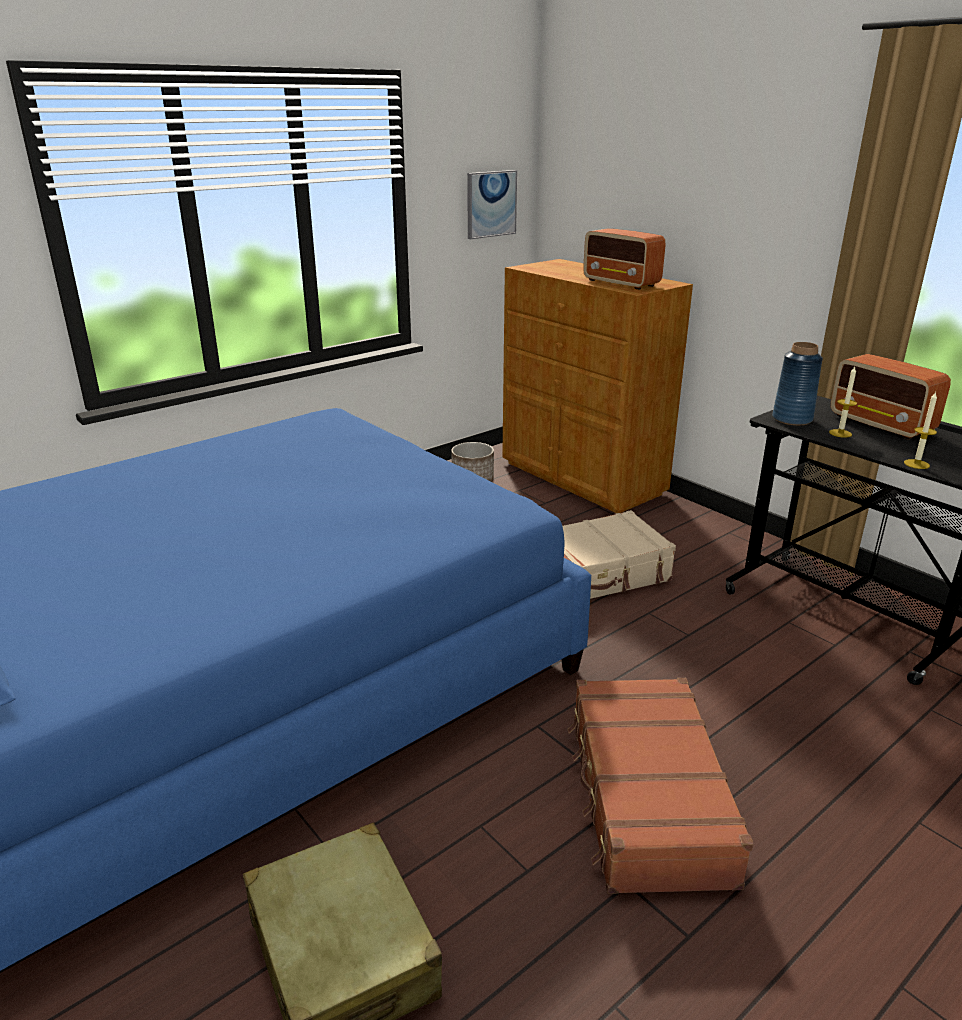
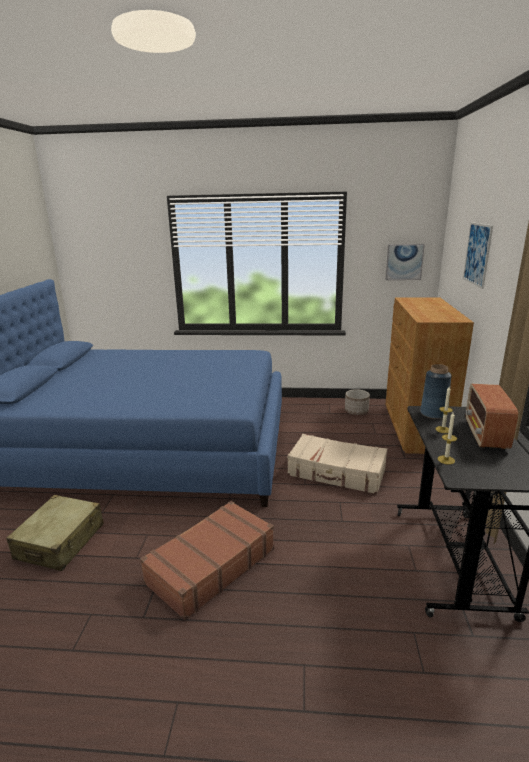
camera: 45 degrees right, 5 degrees down
radio [583,228,665,290] -> none
none -> picture [463,222,493,289]

